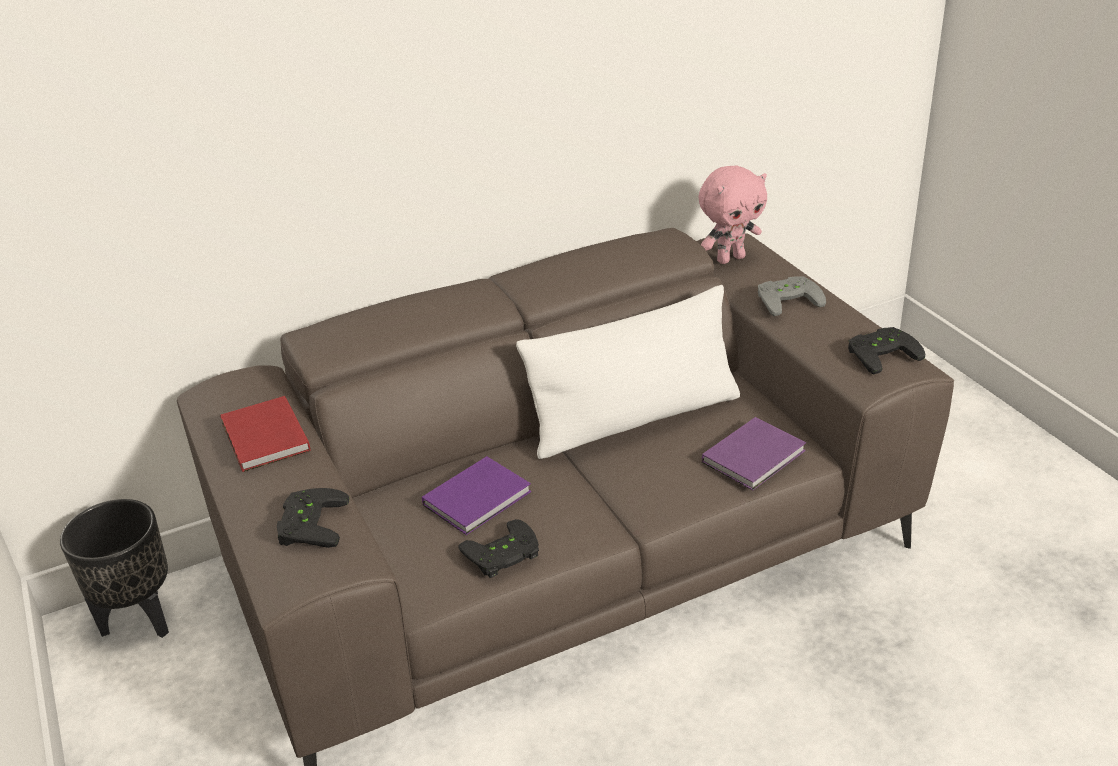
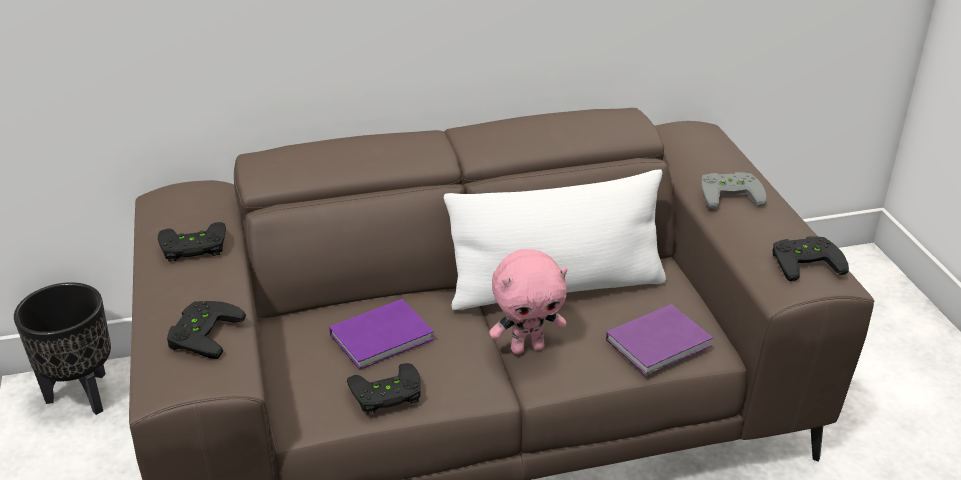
camera: 10 degrees right, 0 degrees up
red book [220,396,311,472] -> black game controller [158,222,226,262]
pink plush toy [699,165,767,264] -> pink plush toy moved to [489,249,568,354]

